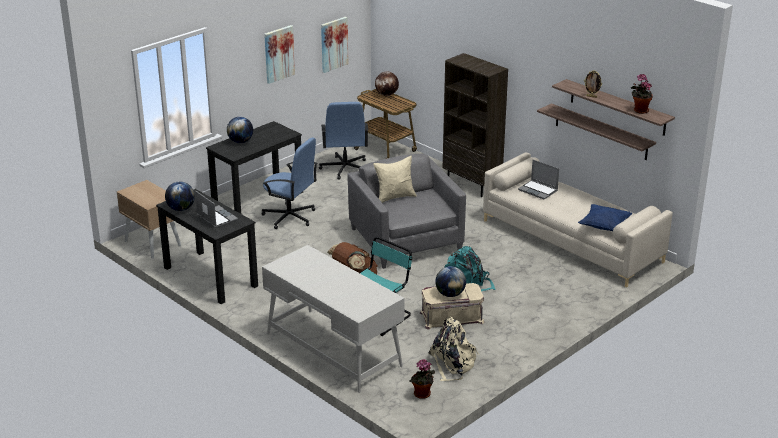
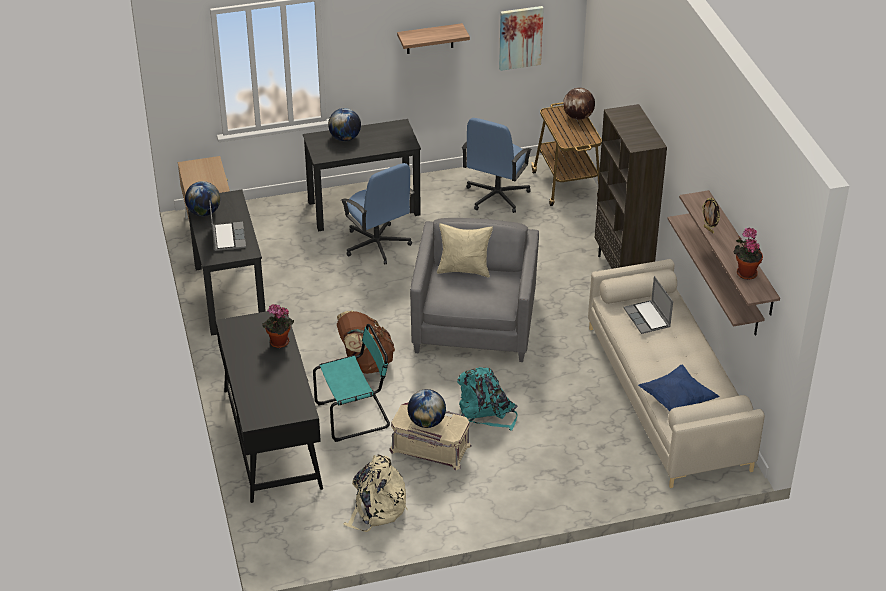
camera: 30 degrees right, 10 degrees up
white desk [262,245,404,393] -> black desk [216,308,323,503]
picture [264,25,295,84] -> shelf [397,23,470,54]
potted plant [409,359,435,399] -> potted plant moved to [262,304,294,348]

